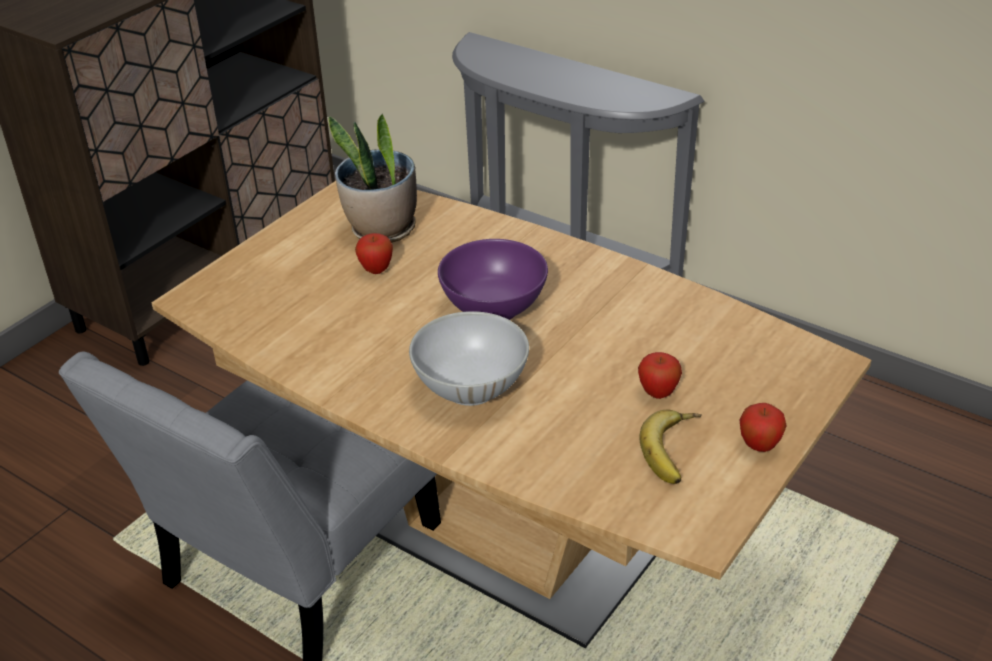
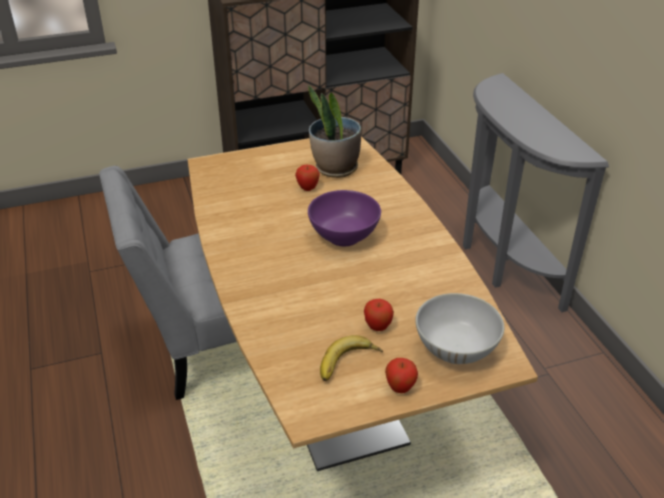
camera: 35 degrees right, 0 degrees up
white bowl [409,311,529,406] -> white bowl moved to [415,293,504,364]

